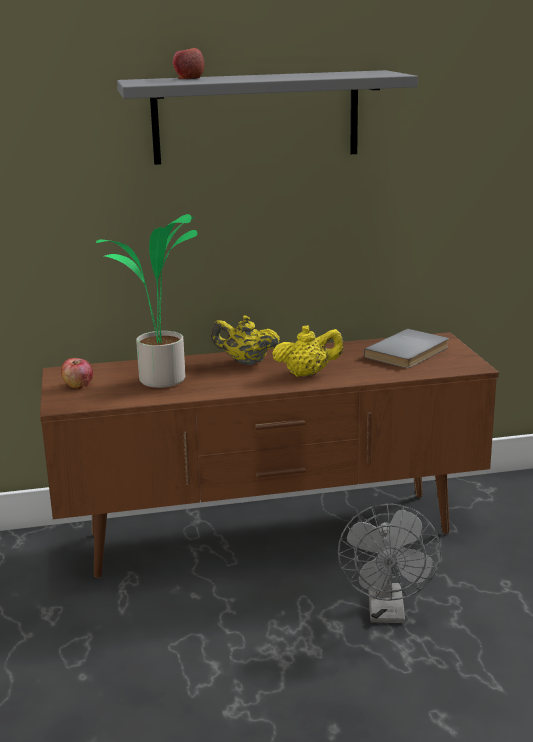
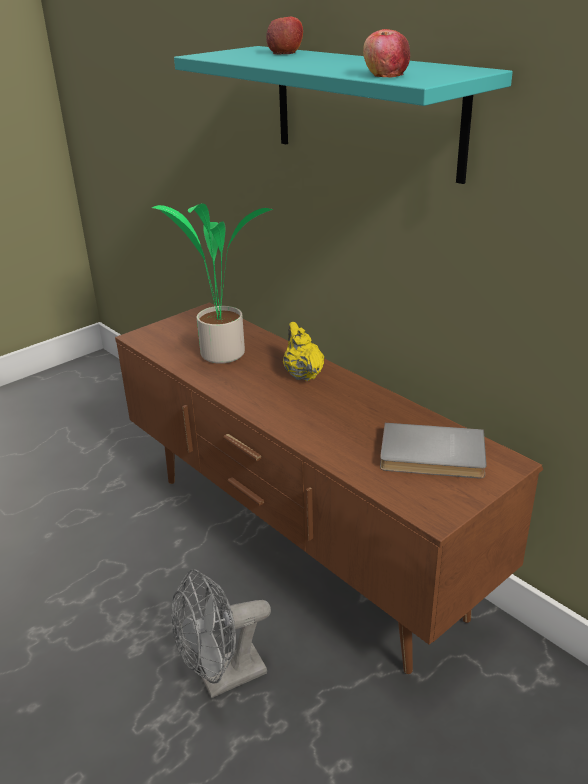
camera: 60 degrees right, 10 degrees up
apple [61,358,93,389] -> apple moved to [363,29,410,78]
grey shelf [117,70,418,165] -> turquoise shelf [174,46,513,184]
yellow teapot [272,325,344,377] -> none

